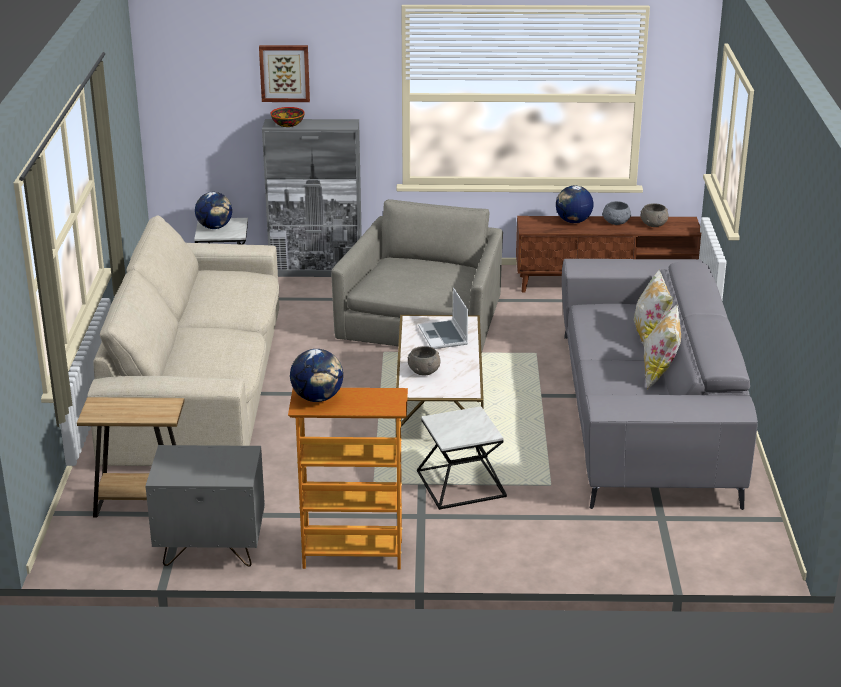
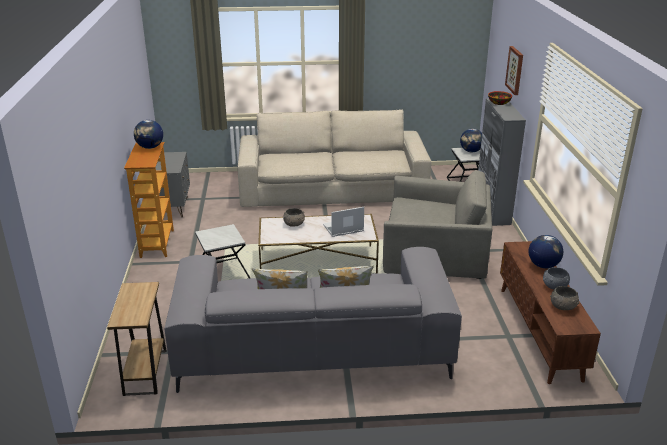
camera: 85 degrees right, 0 degrees up
brown side table [77,397,185,518] -> brown side table moved to [107,282,166,396]

